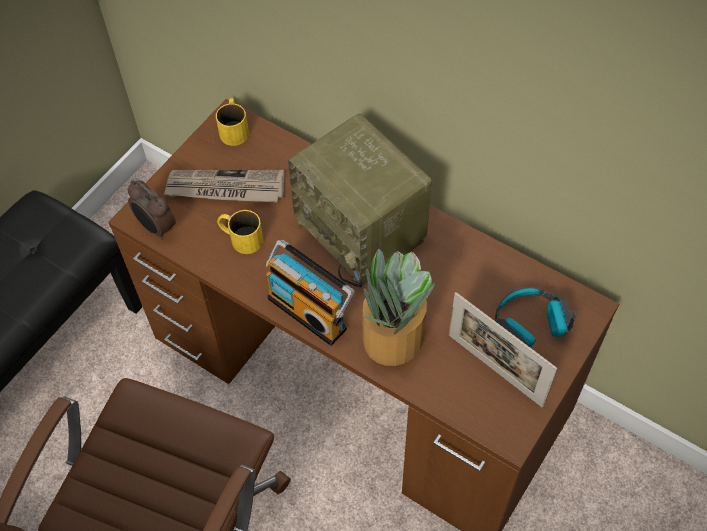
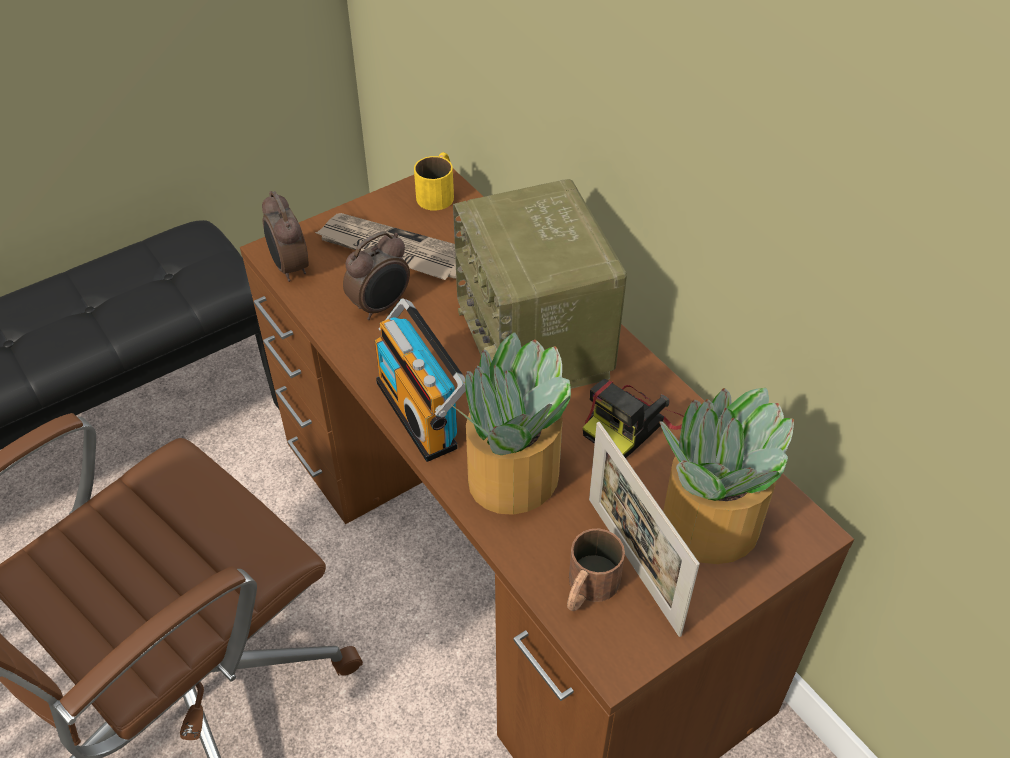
camera: 20 degrees right, 10 degrees down
yellow mug [217,210,263,254] -> alarm clock [343,231,410,320]
headphones [495,287,577,348] -> potted plant [660,388,794,564]
none -> brown mug [567,529,625,611]
none -> camera [583,379,684,458]

